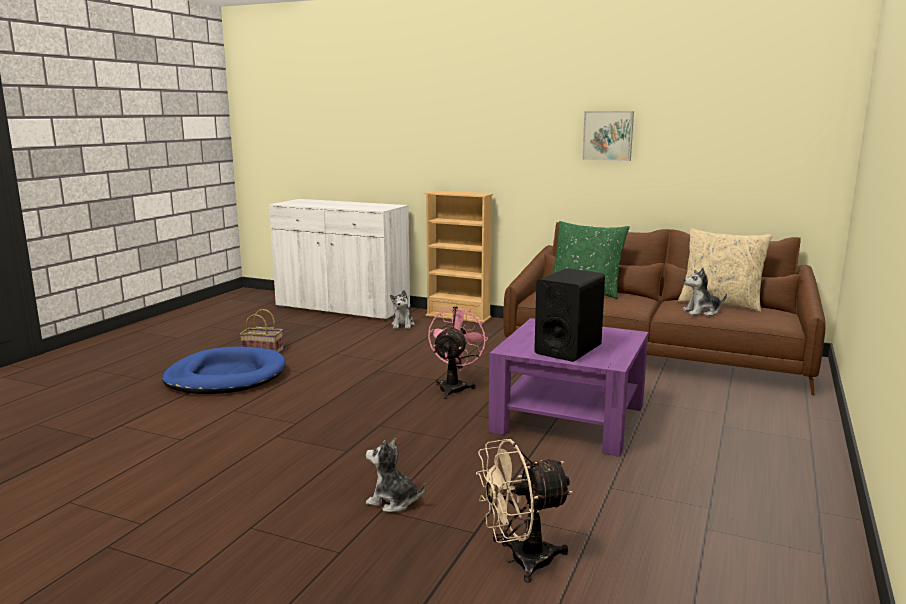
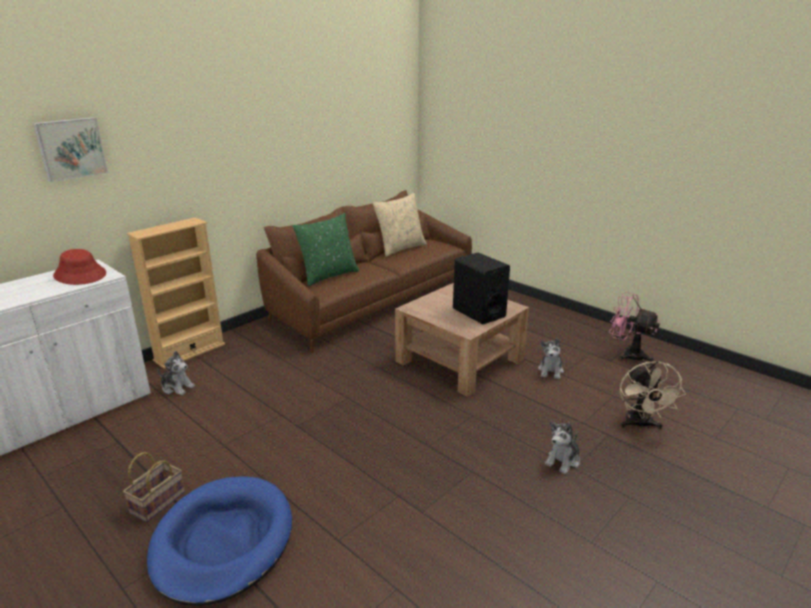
camera: 70 degrees left, 10 degrees up
pink fan [428,306,488,399] -> pink fan moved to [609,292,660,362]
purple coffee table [488,318,648,457] -> brown coffee table [395,283,529,397]
picture [582,111,634,161] -> picture moved to [33,117,108,182]
plush toy [682,268,727,316] -> plush toy moved to [538,338,564,379]
none -> red hat [53,249,106,285]

